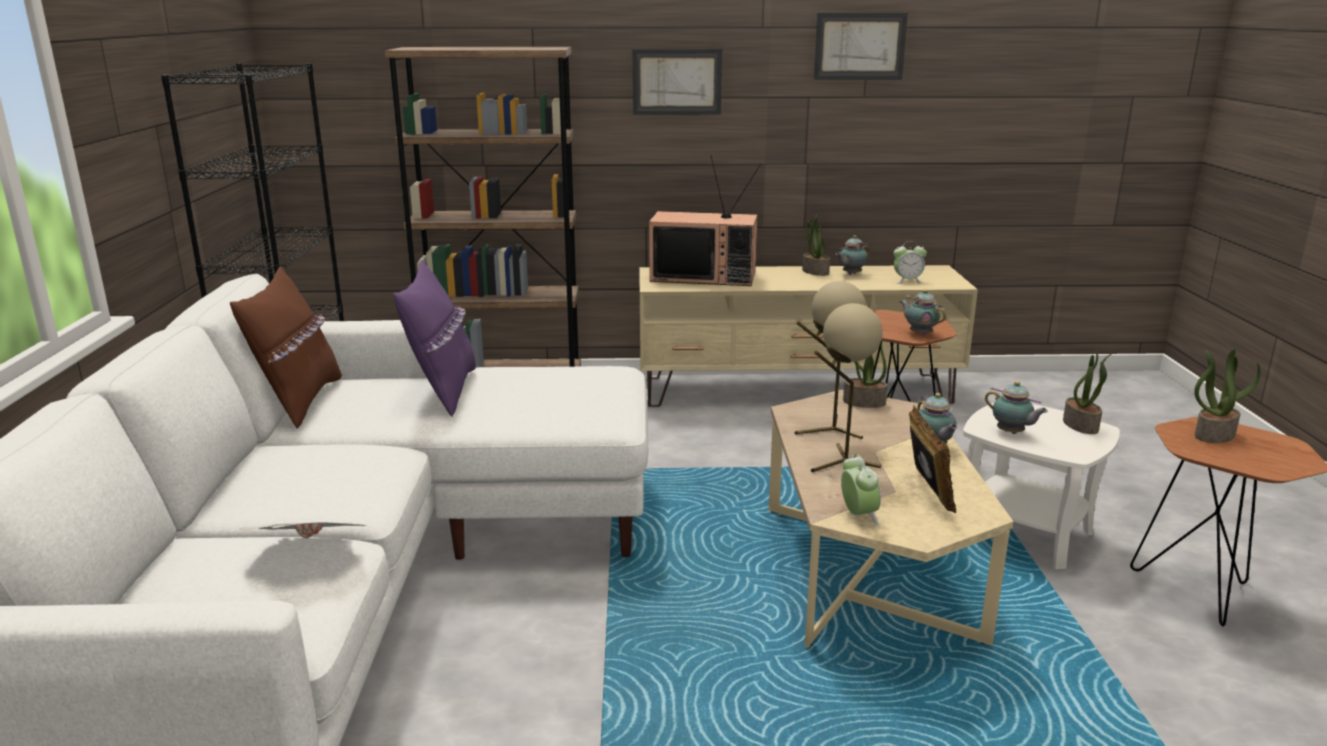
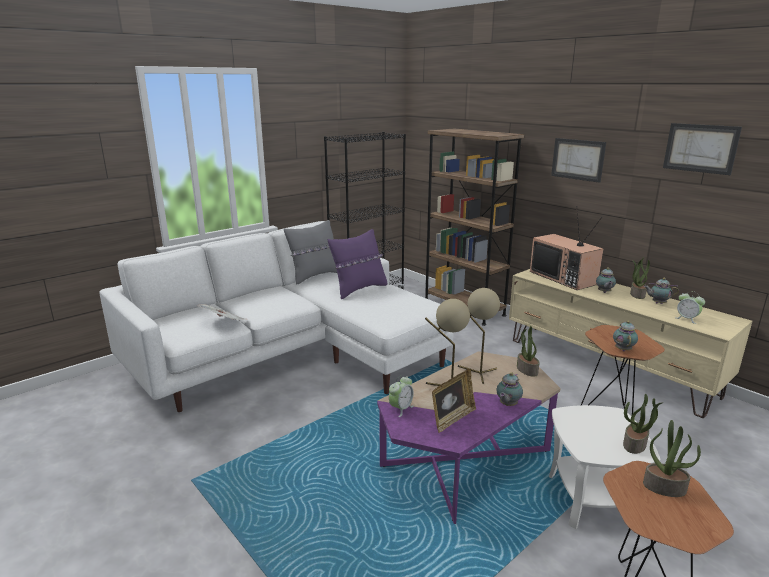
camera: 50 degrees right, 0 degrees up
brown pillow [230,267,342,429] -> grey pillow [284,220,337,285]
beige coffee table [769,390,1013,648] -> purple coffee table [377,351,560,524]
teapot [985,381,1048,434] -> teapot moved to [596,267,616,293]

